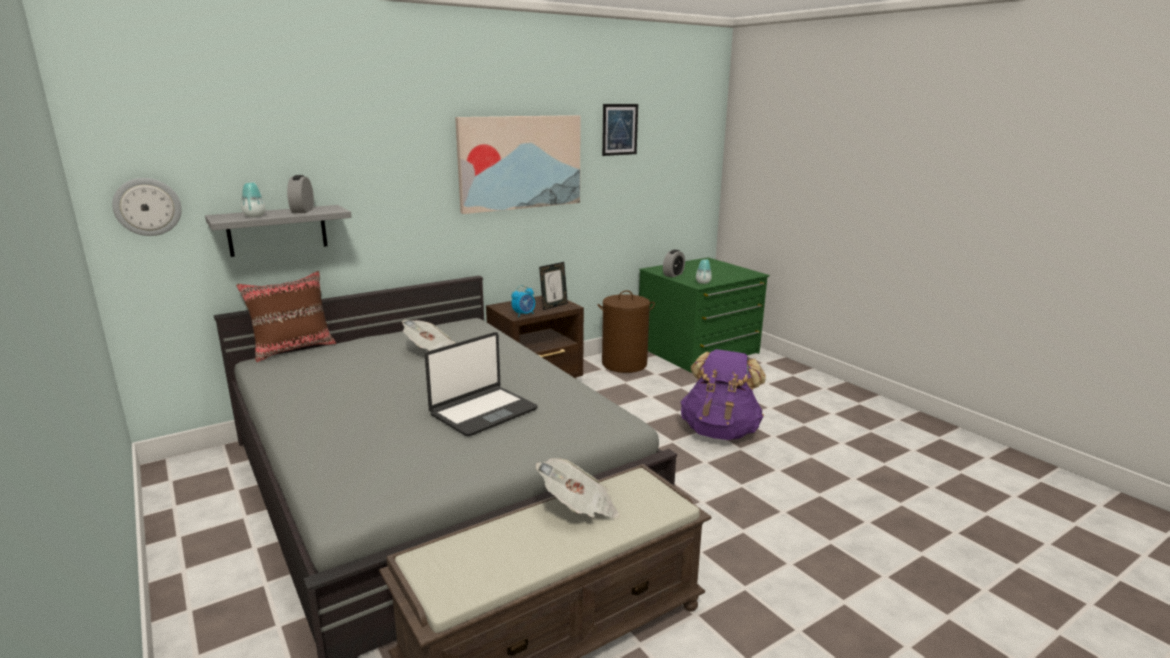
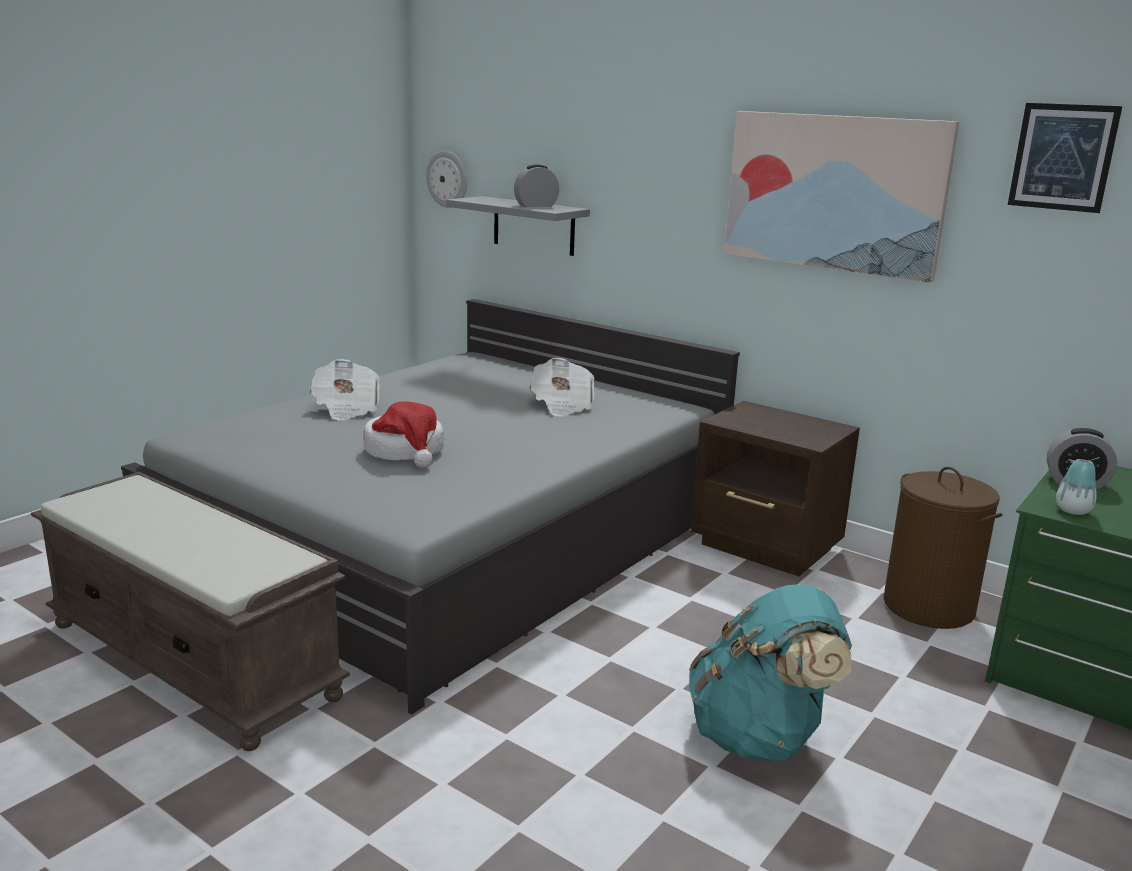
camera: 70 degrees right, 0 degrees up
brown pillow [236,271,336,362] -> none
vase [241,182,266,217] -> none
laptop [425,332,538,436] -> hat [363,401,444,468]
alarm clock [511,285,535,317] -> none
newspaper [536,458,620,518] -> newspaper moved to [309,359,380,421]
picture frame [539,262,568,310] -> none
purple backpack [681,349,766,440] -> turquoise backpack [689,584,852,761]

